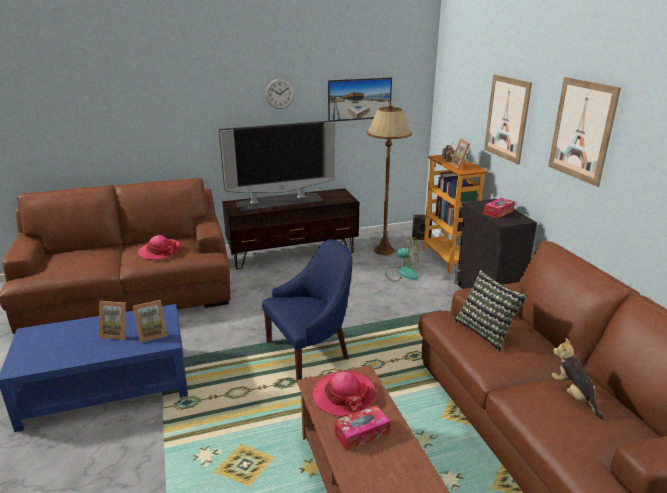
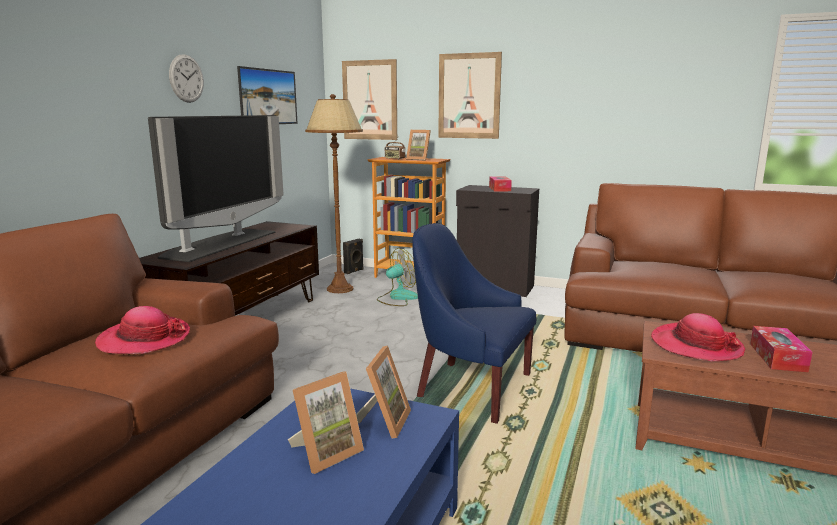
camera: 50 degrees left, 10 degrees down
blue armchair [262,239,352,381] -> blue armchair turned 75 degrees counterclockwise [412,223,536,424]
pillow [454,270,528,352] -> none
picture [548,77,621,187] -> picture moved to [342,59,397,140]
plush toy [552,338,604,420] -> none

